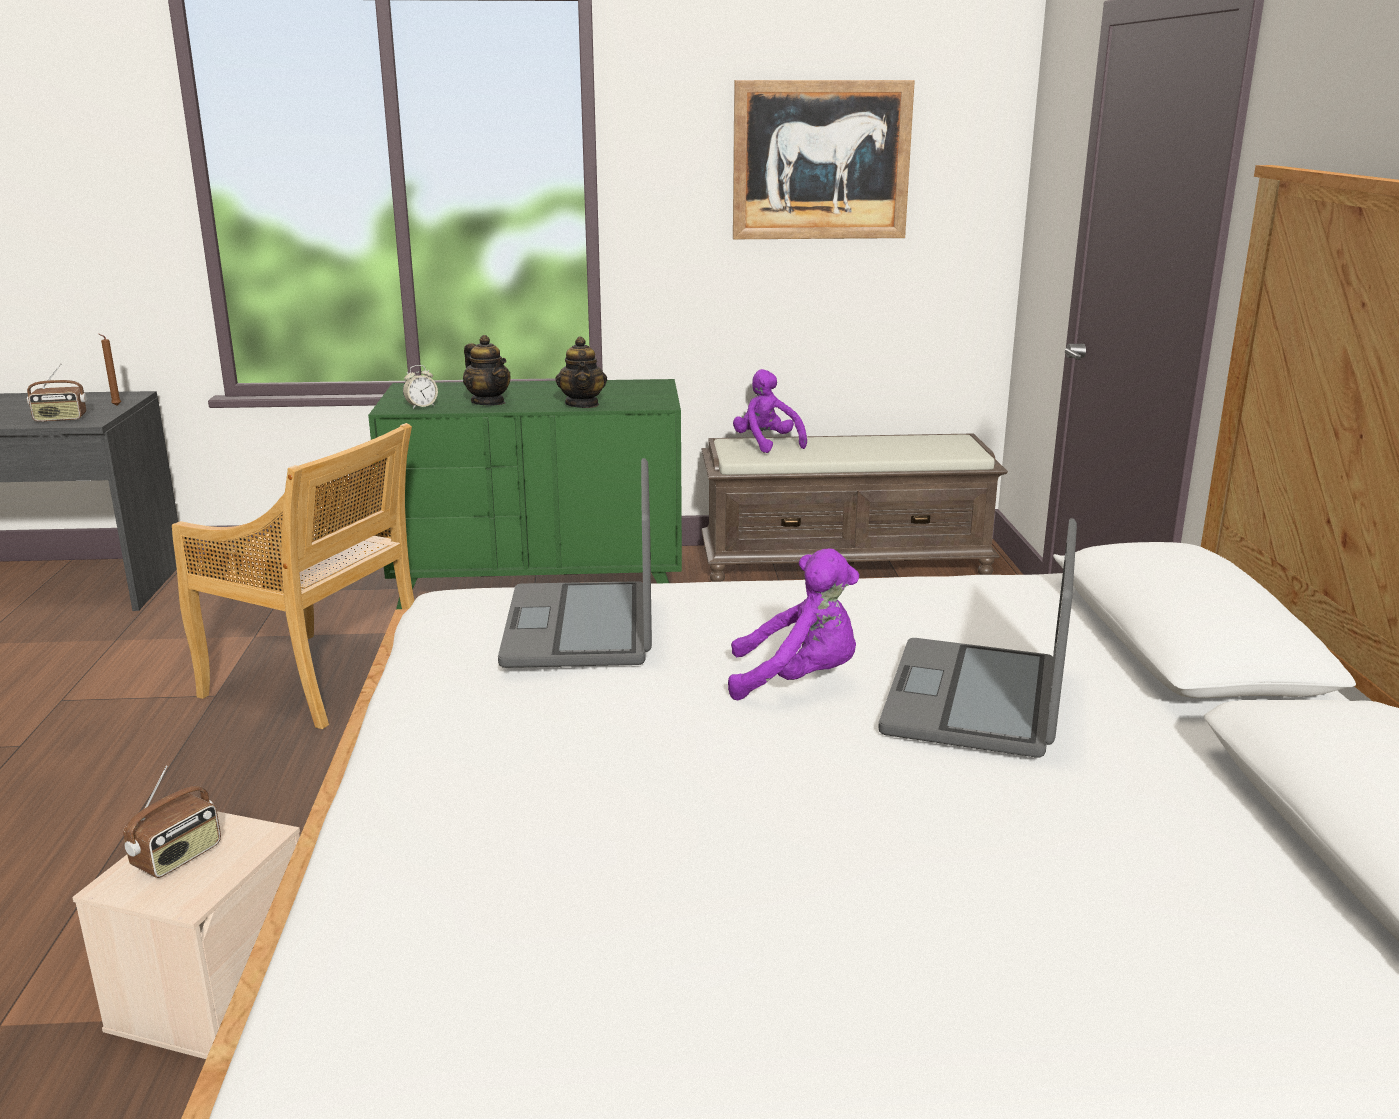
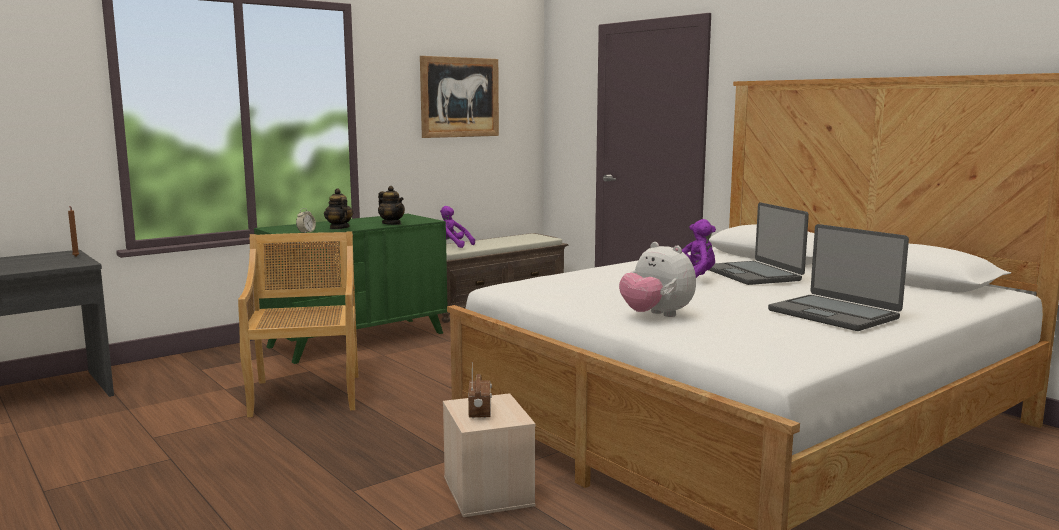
camera: 35 degrees left, 10 degrees down
radio [27,364,87,422] -> none
beige chair [172,423,414,729] -> beige chair turned 90 degrees counterclockwise [238,231,358,417]
teapot [463,335,511,405] -> teapot turned 135 degrees counterclockwise [324,188,353,229]
laptop [498,458,652,668] -> laptop moved to [768,224,909,331]
none -> plush toy [619,242,696,317]

